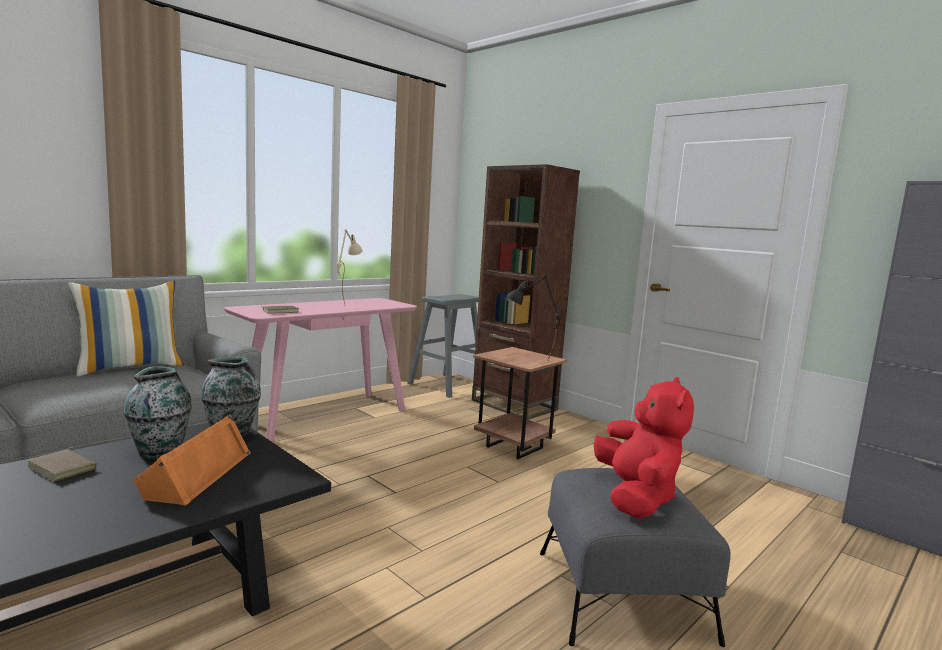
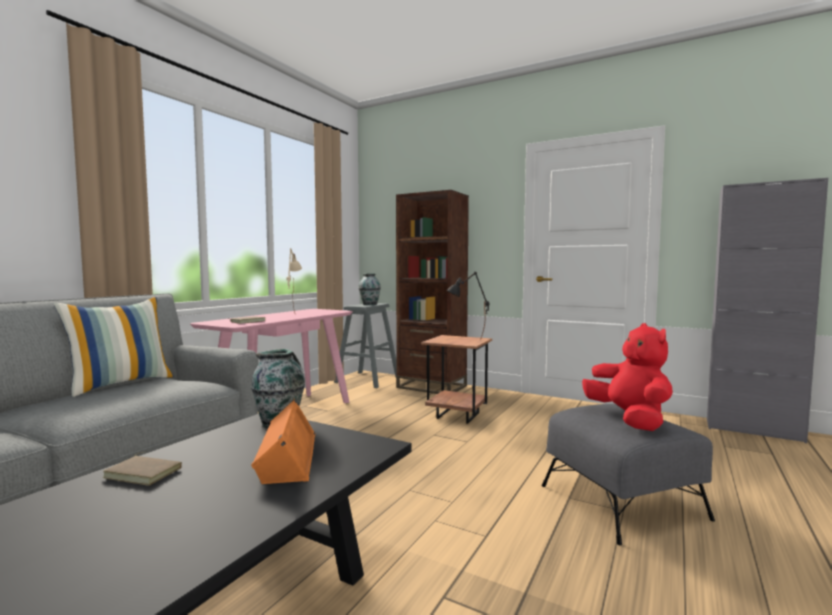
camera: 15 degrees left, 5 degrees down
vase [124,367,192,459] -> vase moved to [358,273,381,305]

